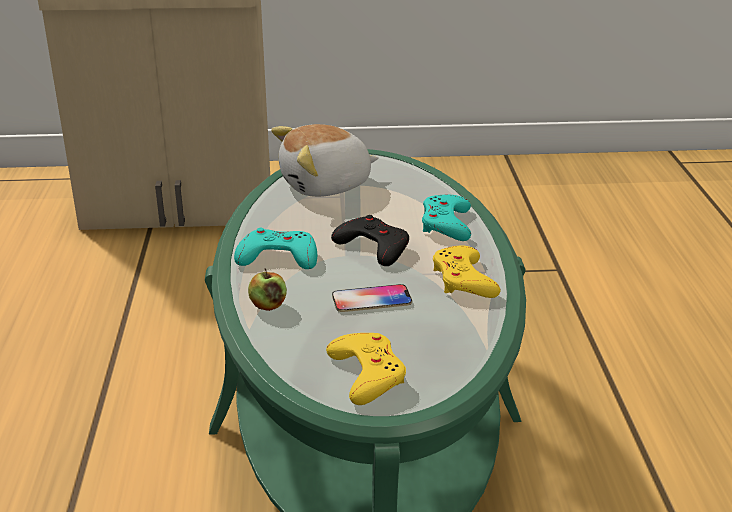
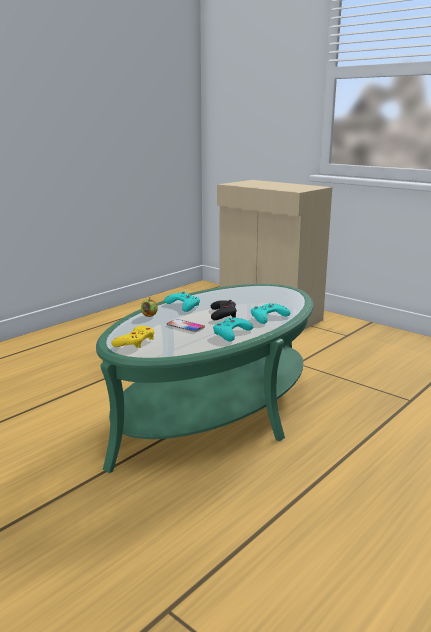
camera: 45 degrees right, 10 degrees down
plush toy [271,124,379,197] -> none
yellow game controller [433,245,501,298] -> turquoise game controller [213,318,253,341]

